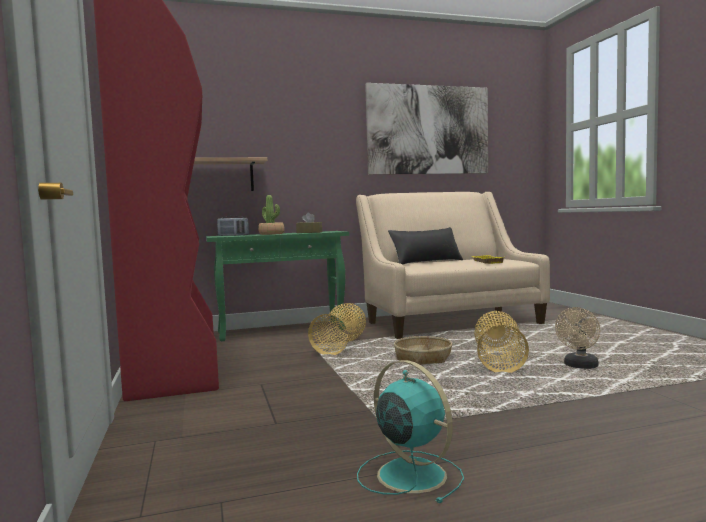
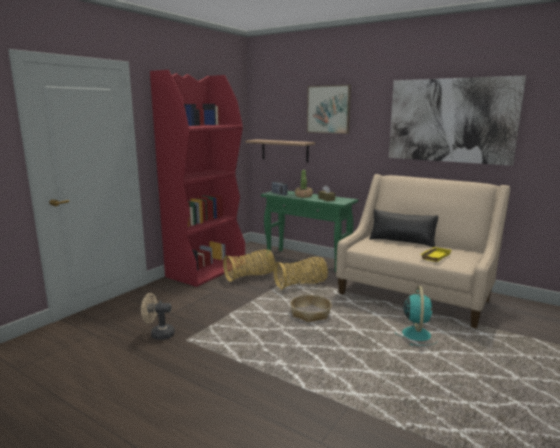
camera: 50 degrees right, 10 degrees up
turquoise fan [357,360,464,503] -> turquoise fan moved to [395,286,438,346]
basket [474,311,529,373] -> basket moved to [223,249,275,282]
beige fan [555,307,600,369] -> beige fan moved to [141,293,175,340]
none -> picture [307,85,351,134]

